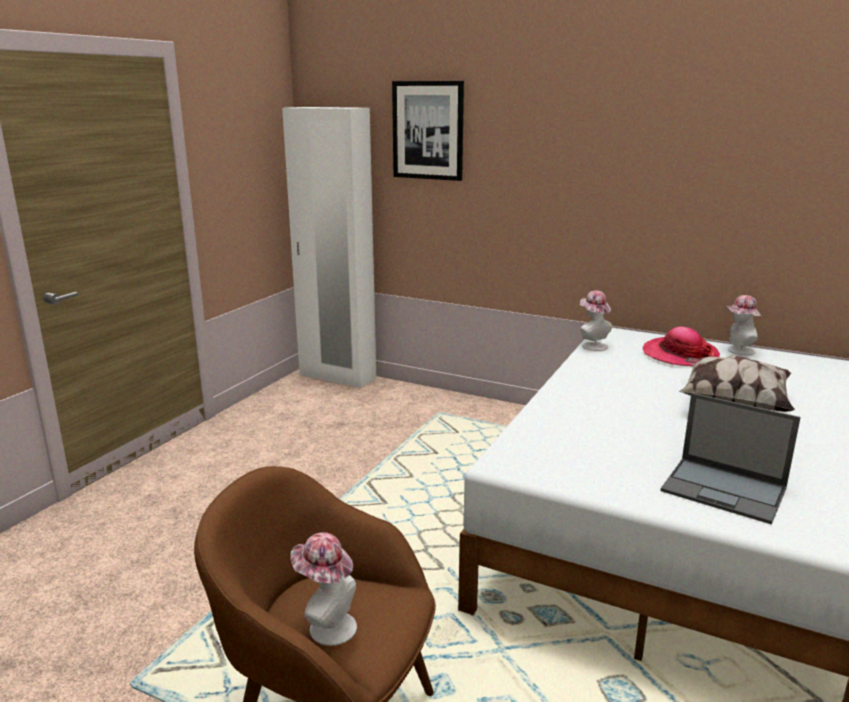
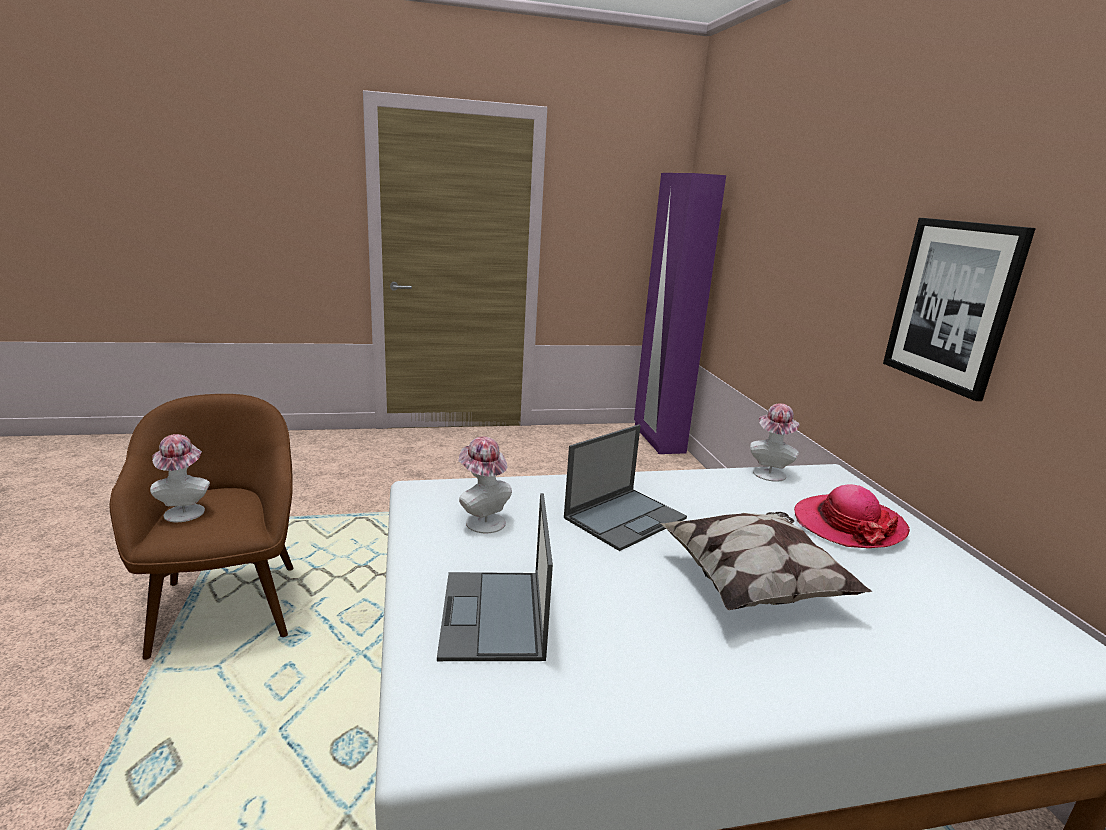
camera: 50 degrees right, 0 degrees up
white wardrobe [282,107,376,388] -> purple wardrobe [634,173,726,454]
picture [392,81,464,181] -> picture moved to [883,218,1036,401]
hat [726,295,761,355] -> hat moved to [458,436,512,533]
none -> laptop [564,425,687,551]

